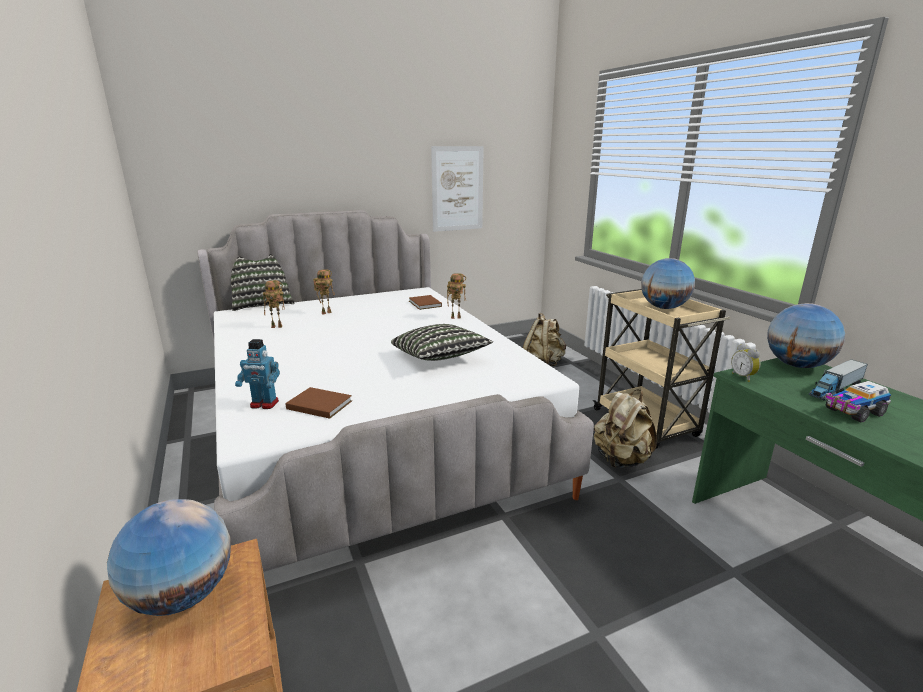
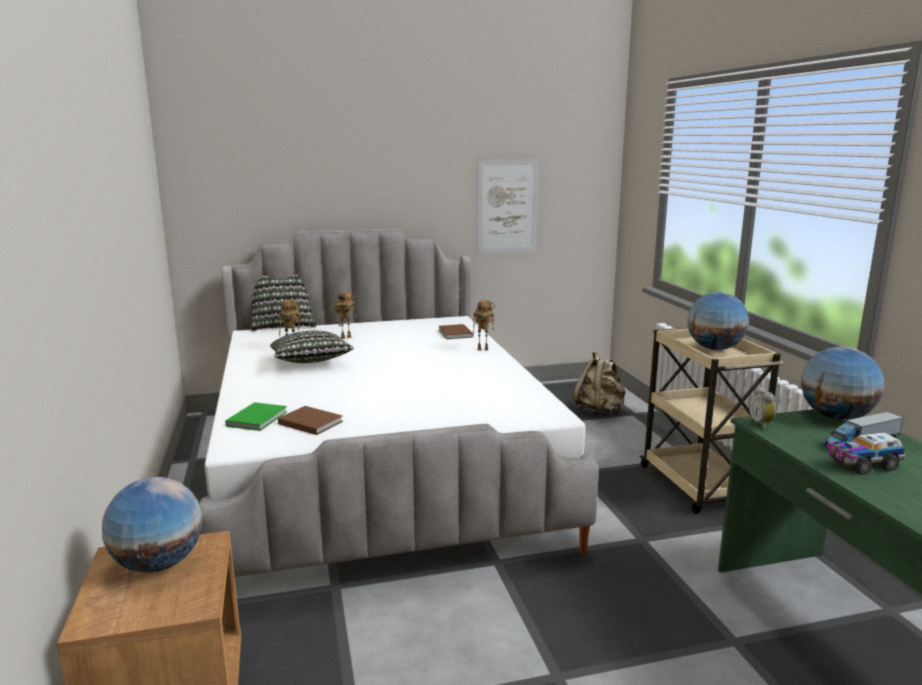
camera: 10 degrees right, 5 degrees down
toy robot [235,339,280,409] -> green book [225,402,287,431]
pillow [391,324,493,361] -> pillow moved to [270,331,354,363]
beige backpack [594,390,657,468] -> none

